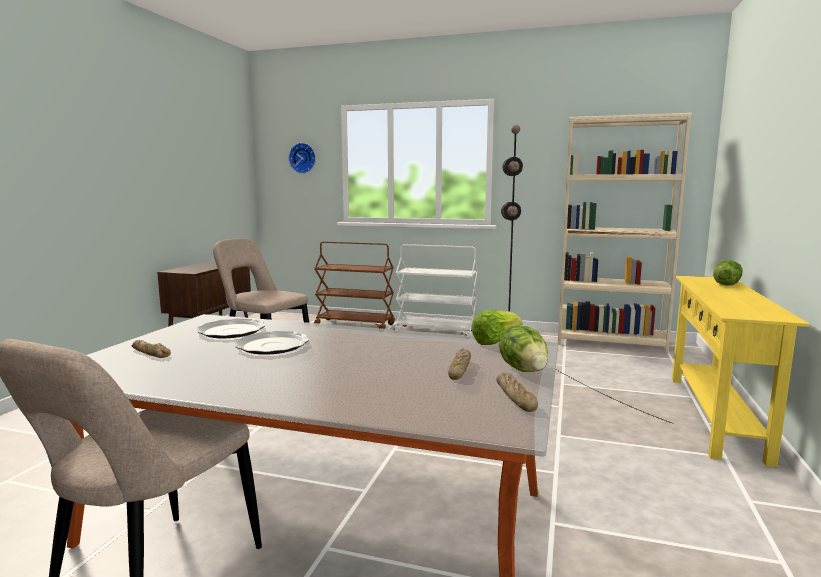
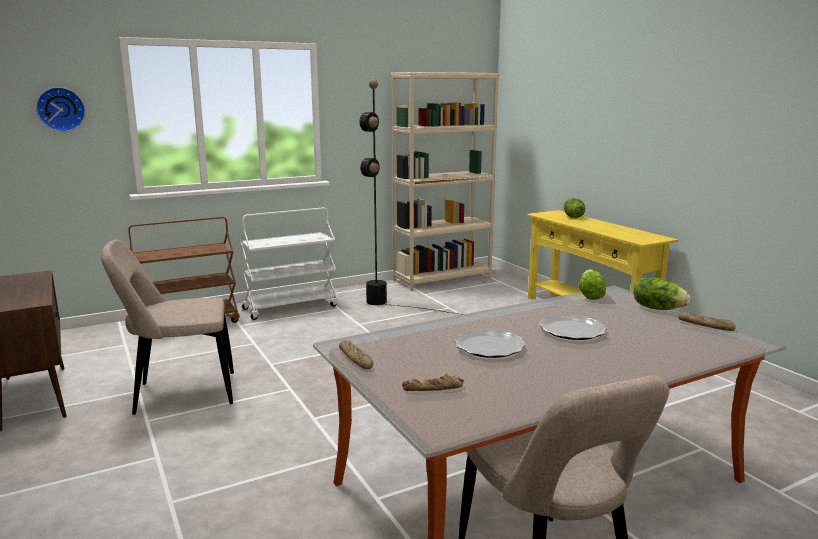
camera: 45 degrees left, 5 degrees up
plate [197,318,265,338] -> plate moved to [539,314,607,340]
bread [448,349,471,380] -> bread moved to [339,340,373,369]

